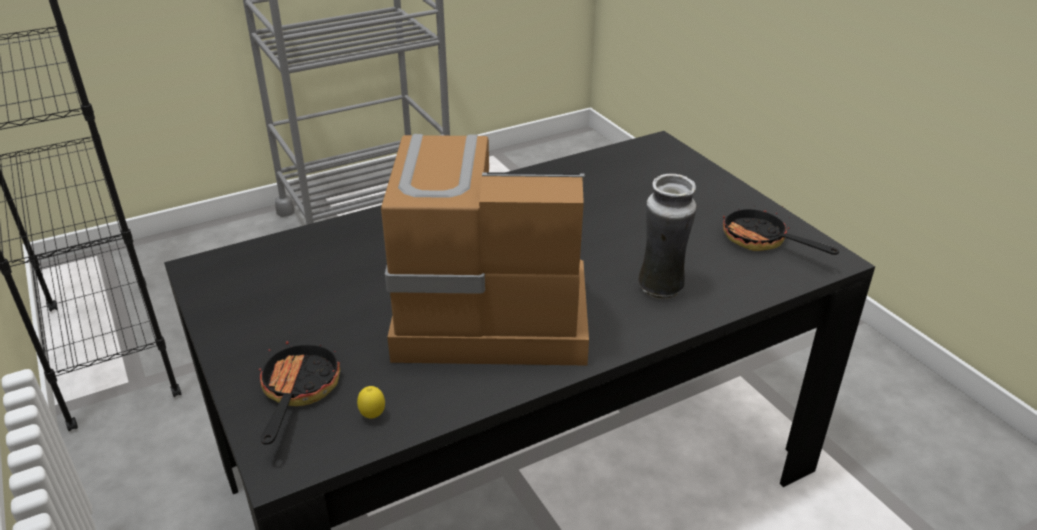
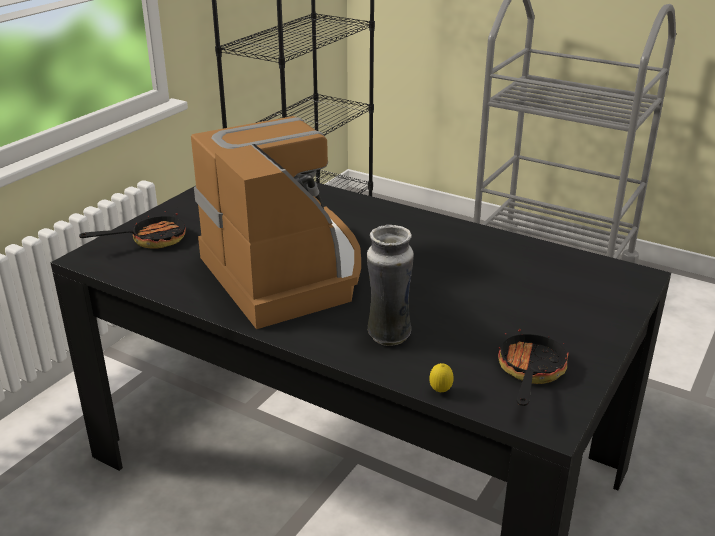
camera: 60 degrees right, 5 degrees down
lemon [357,386,385,419] -> lemon moved to [429,363,454,392]

